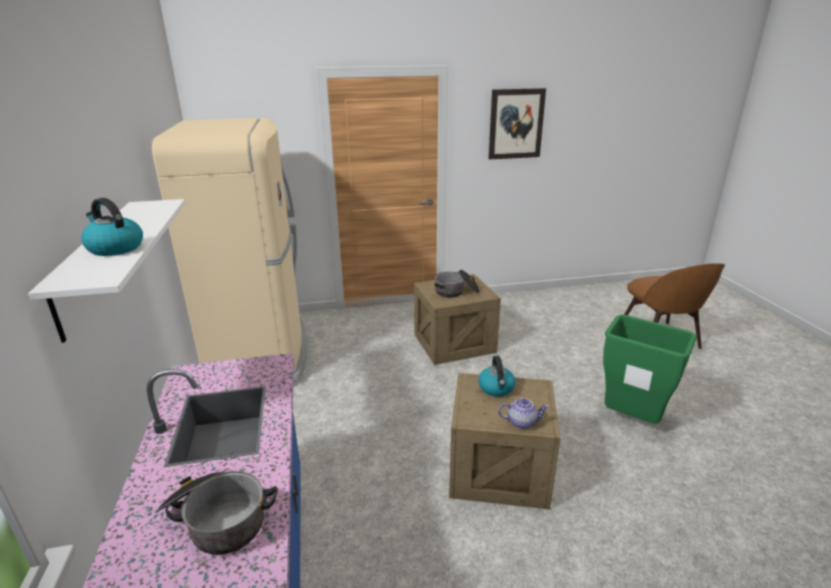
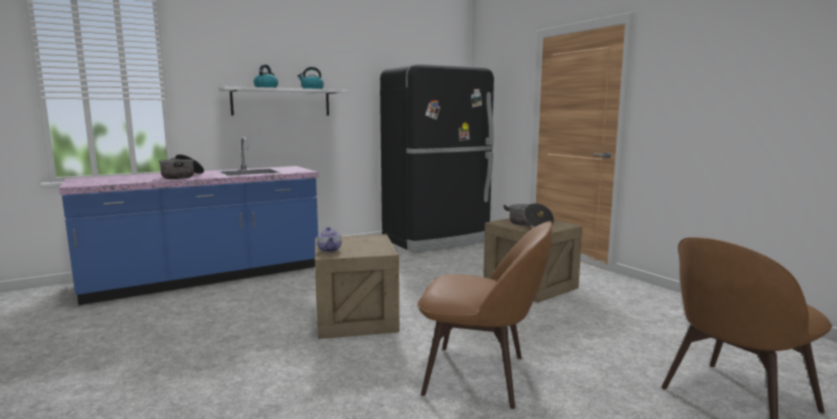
camera: 70 degrees right, 15 degrees down
beige fridge [152,118,307,384] -> black fridge [380,64,494,252]
kettle [478,356,516,397] -> kettle moved to [298,67,324,89]
picture [489,88,546,160] -> none
green trash can [603,314,697,424] -> brown chair [417,221,552,409]

